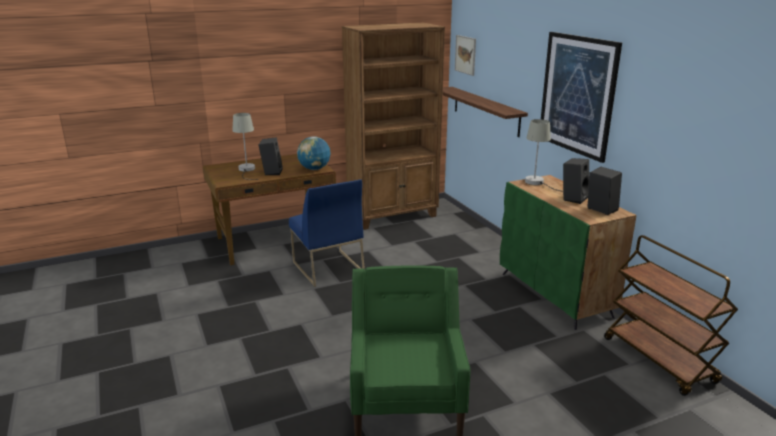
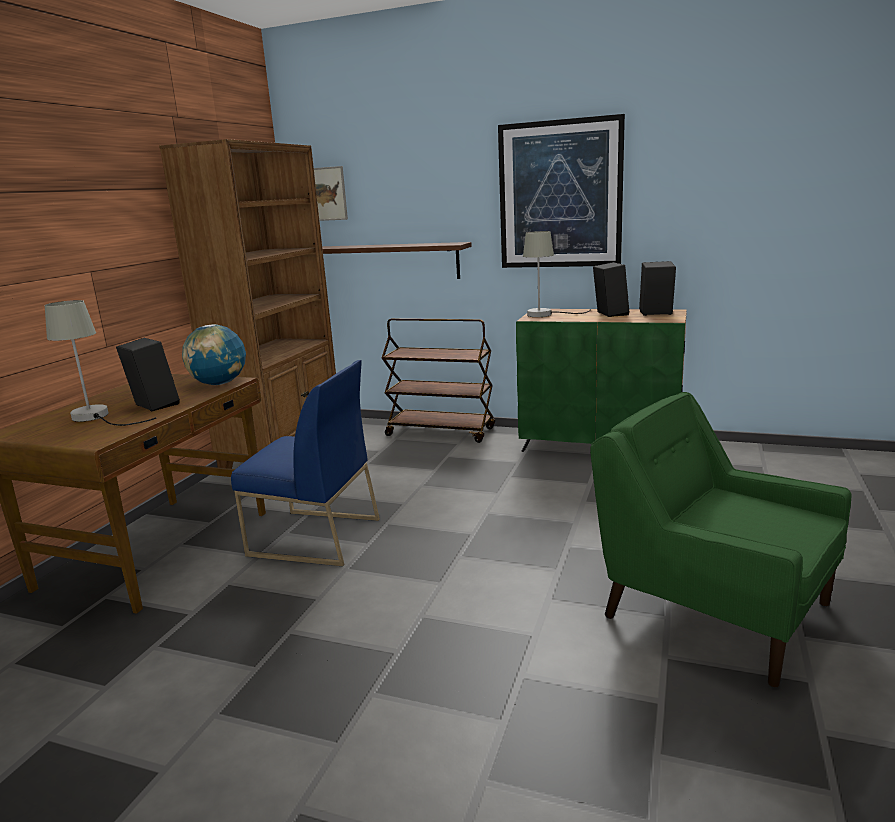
camera: 45 degrees left, 5 degrees down
brown cart [604,235,738,396] -> brown cart moved to [382,318,495,443]

